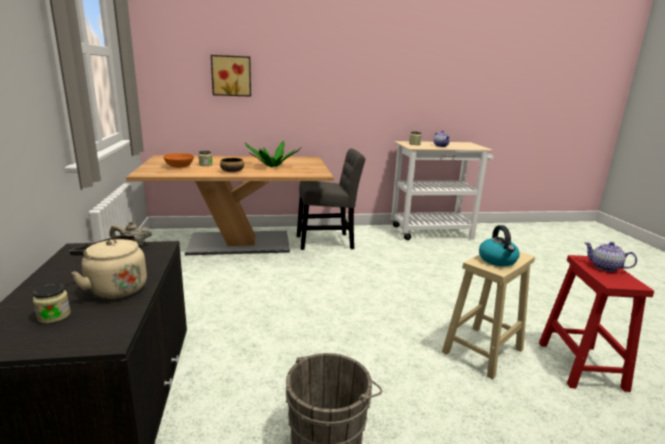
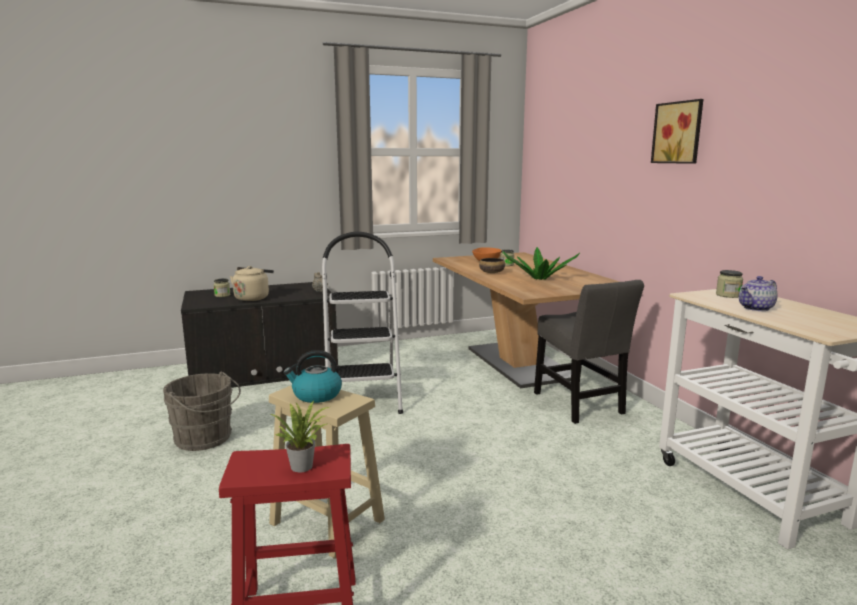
camera: 80 degrees right, 5 degrees down
picture [211,55,251,97] -> picture moved to [651,99,703,164]
teapot [585,242,637,272] -> potted plant [270,401,329,472]
none -> step ladder [322,232,403,414]

